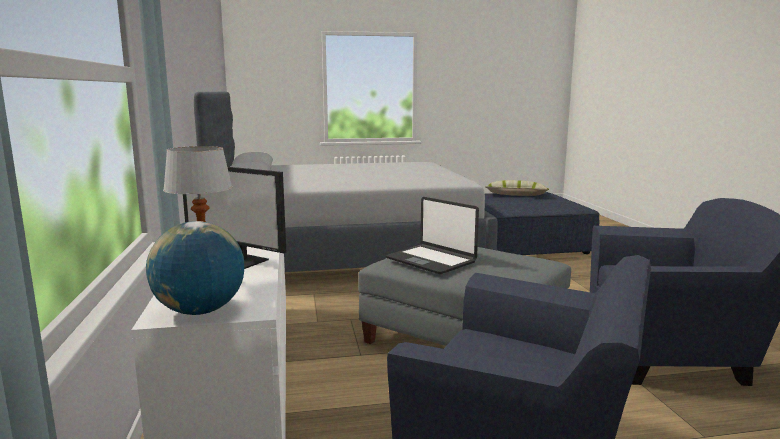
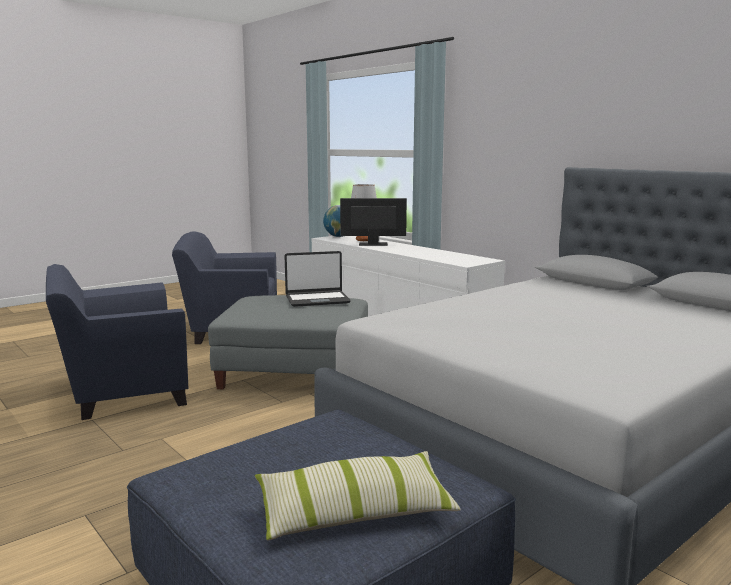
camera: 150 degrees right, 0 degrees up
laptop [386,197,479,274] -> laptop turned 150 degrees clockwise [285,251,351,307]

